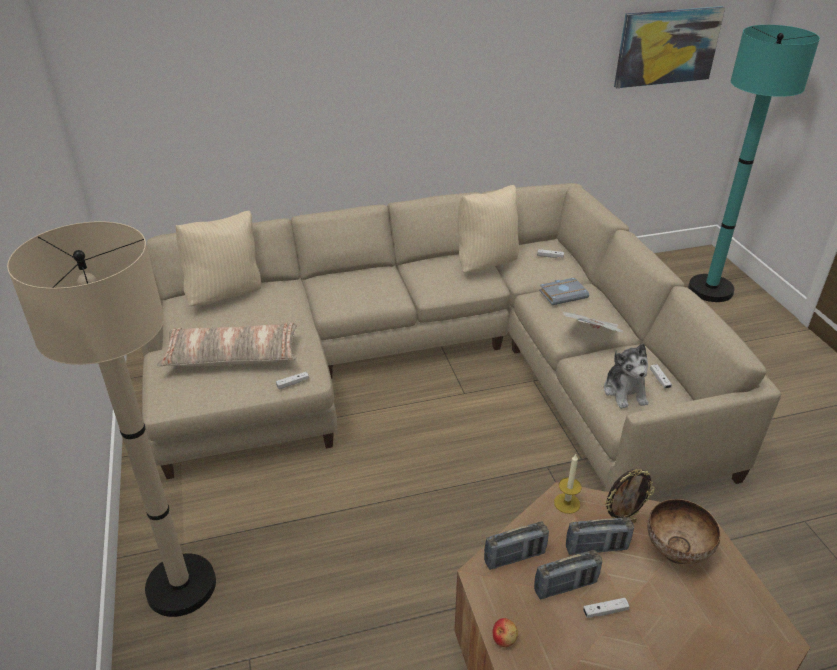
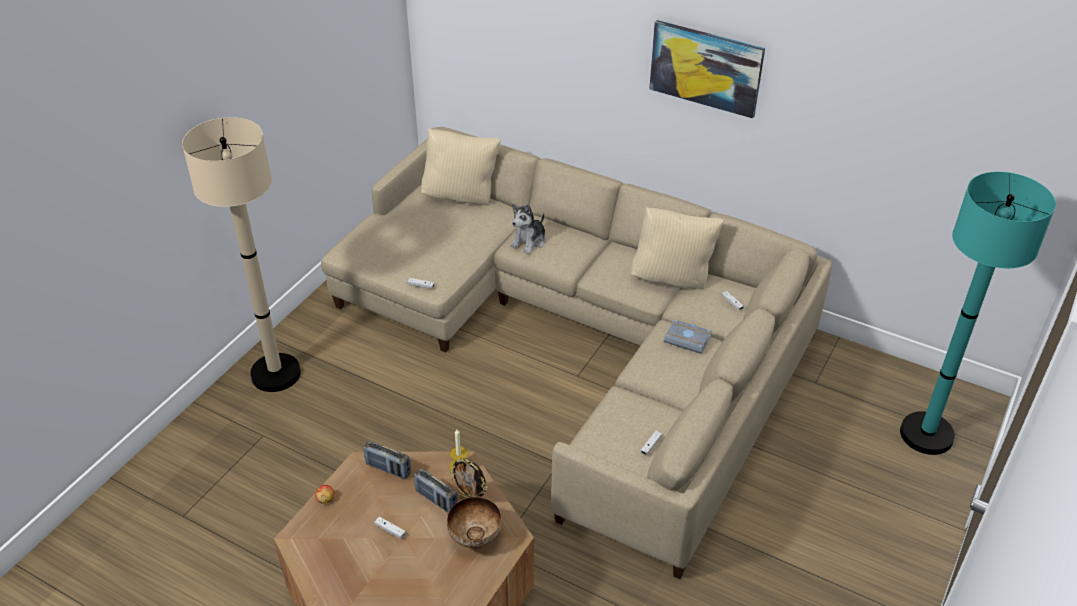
camera: 45 degrees right, 5 degrees up
pillow [157,322,297,367] -> none
radio [534,550,602,600] -> none
newspaper [563,312,624,333] -> none
plush toy [604,343,648,409] -> plush toy moved to [510,203,546,254]
picture [614,6,725,88] -> picture moved to [649,20,765,119]

